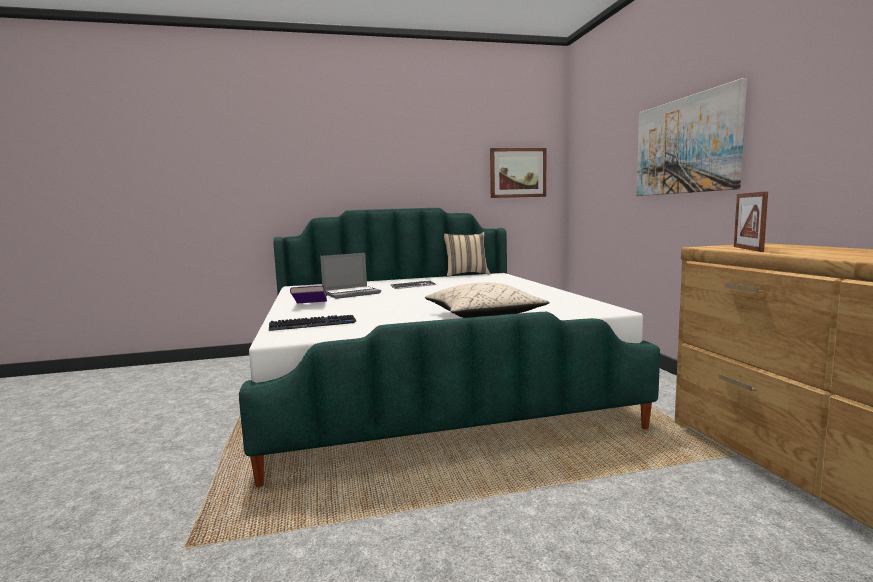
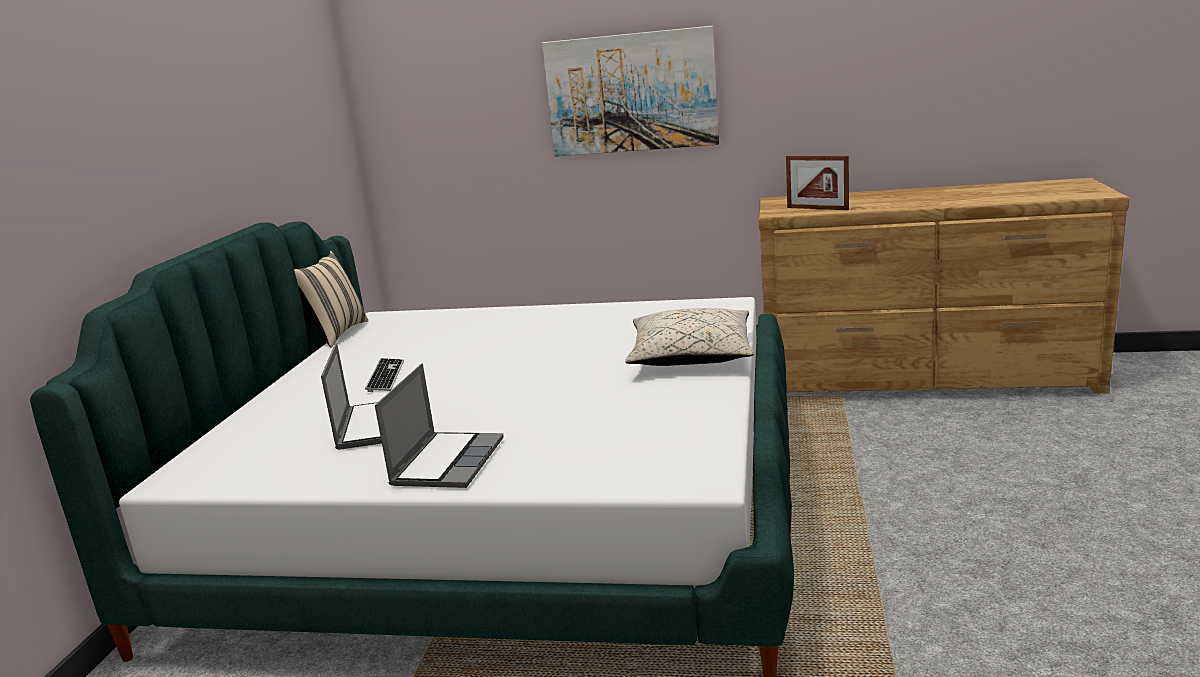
camera: 65 degrees left, 10 degrees up
keyboard [269,315,356,331] -> none
purple book [290,285,327,304] -> laptop [375,363,504,488]
picture [490,148,546,198] -> none

